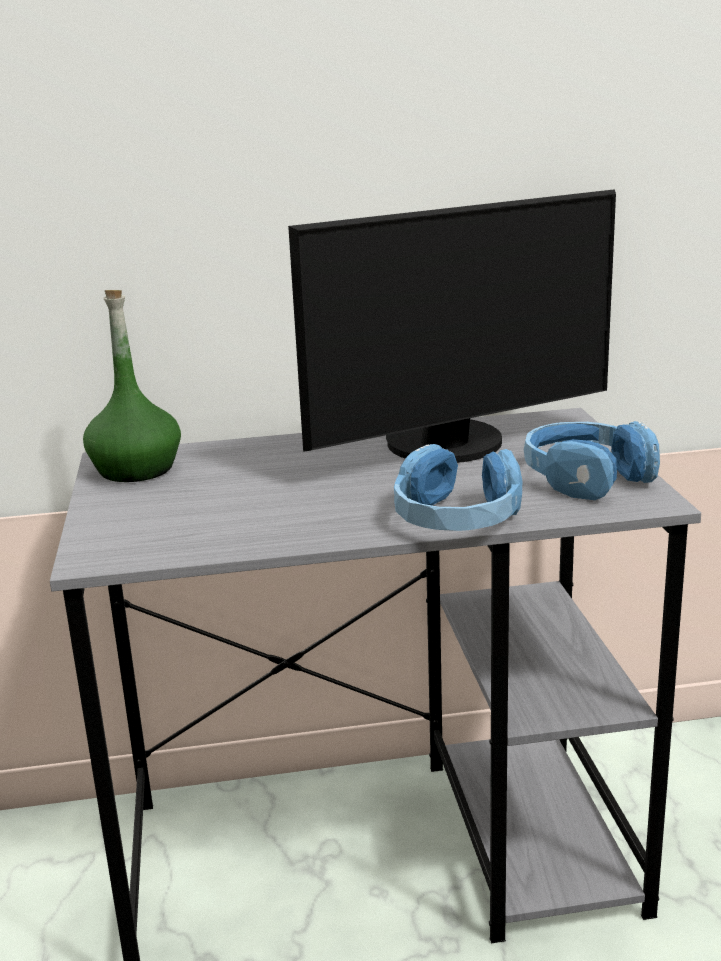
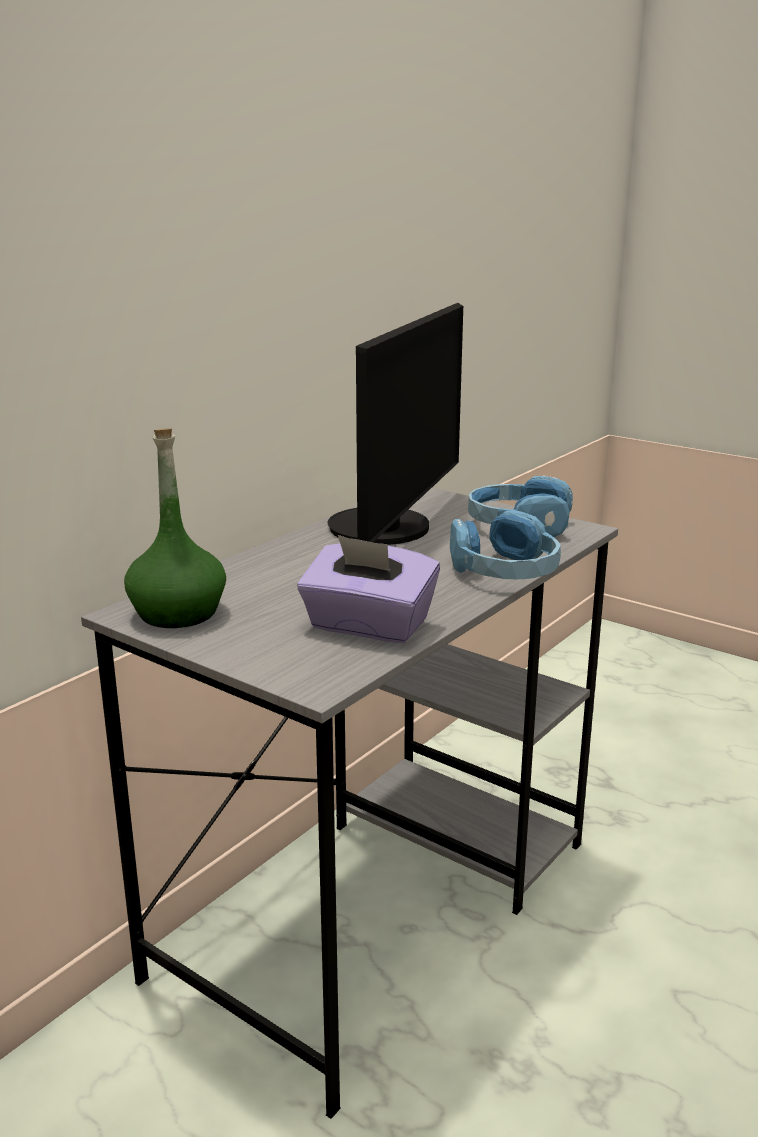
camera: 45 degrees left, 0 degrees up
none -> purple tissue box [297,535,440,643]

